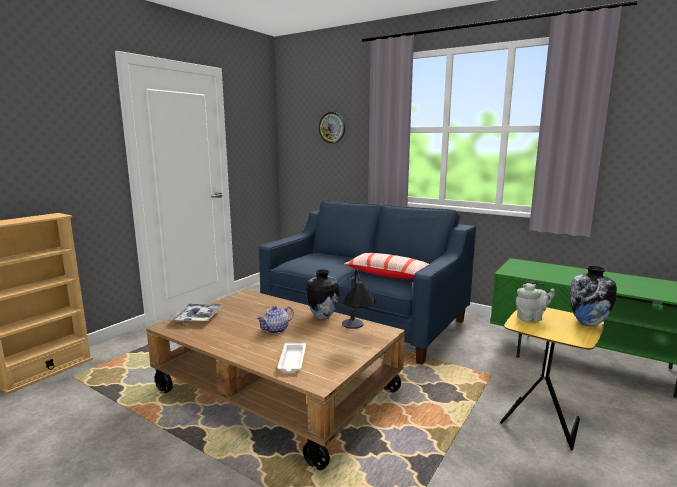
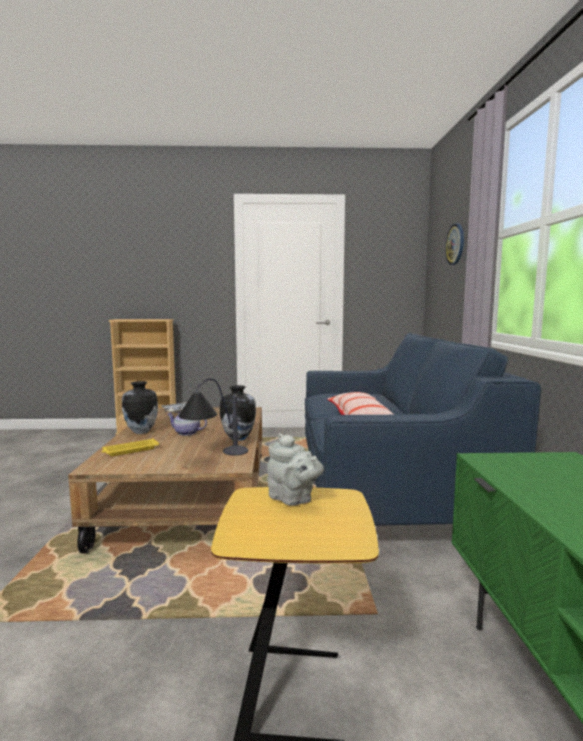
camera: 55 degrees right, 5 degrees down
white tray [277,343,306,372] -> yellow tray [101,438,160,456]
vase [570,265,617,327] -> vase moved to [122,381,158,434]

